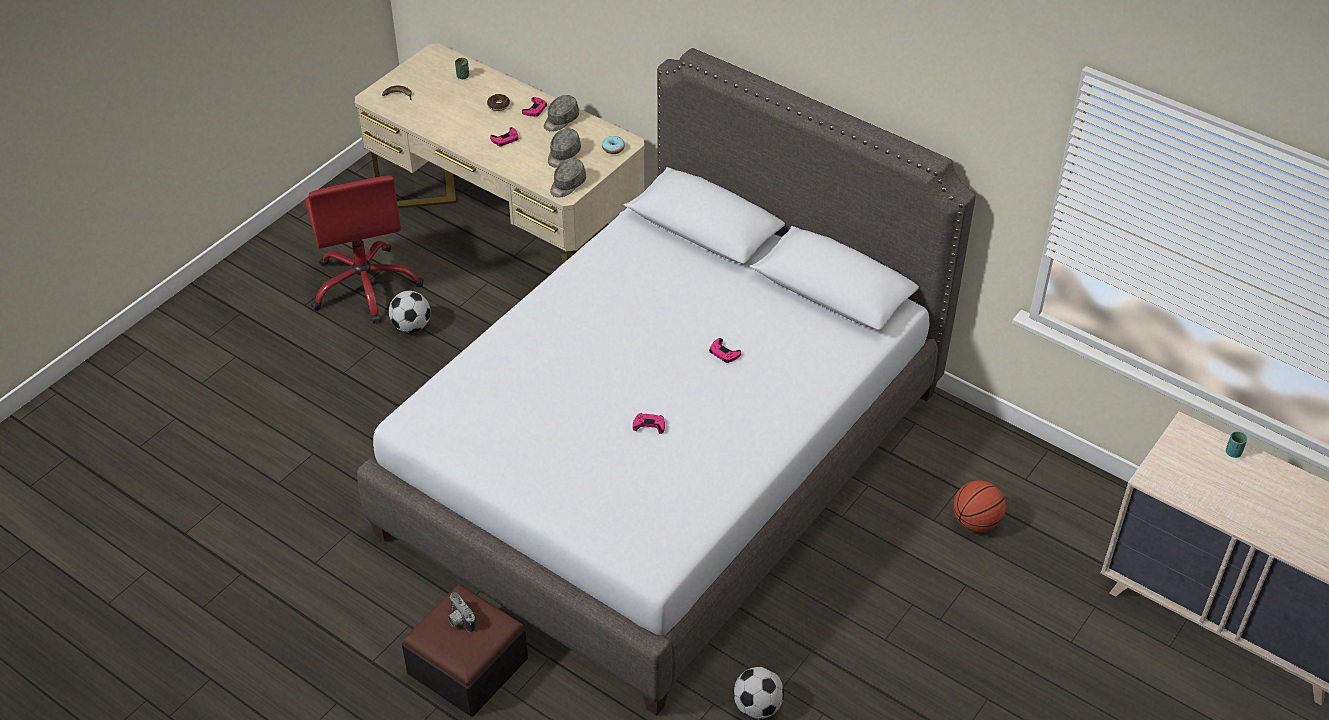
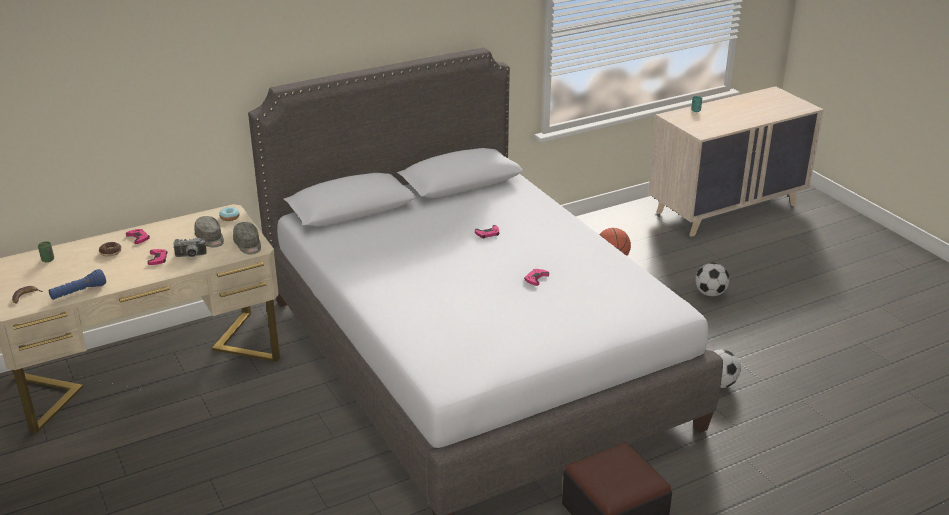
camera: 65 degrees left, 15 degrees down
red office chair [305,176,424,324] -> none
football [389,291,431,333] -> football moved to [695,263,729,297]
camera [448,592,476,632] -> camera moved to [173,238,207,257]
grey cap [544,95,579,132] -> none
none -> blue flashlight [49,269,106,300]

